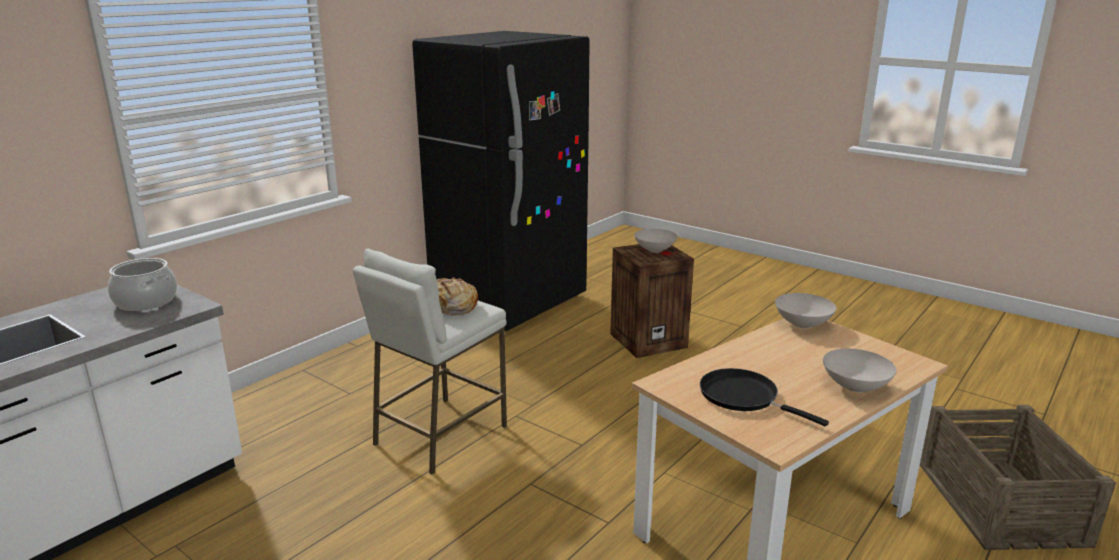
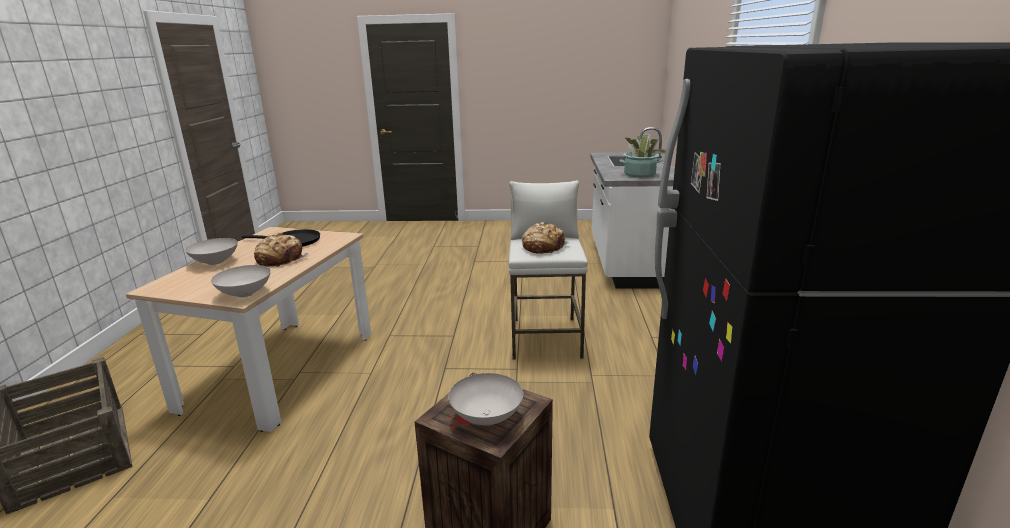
camera: 145 degrees right, 0 degrees up
cooking pot [108,258,177,311] -> potted plant [619,135,666,178]
none -> bread [254,233,309,267]

